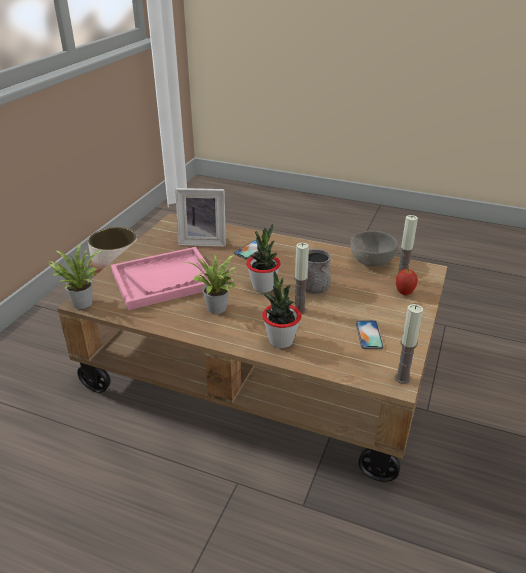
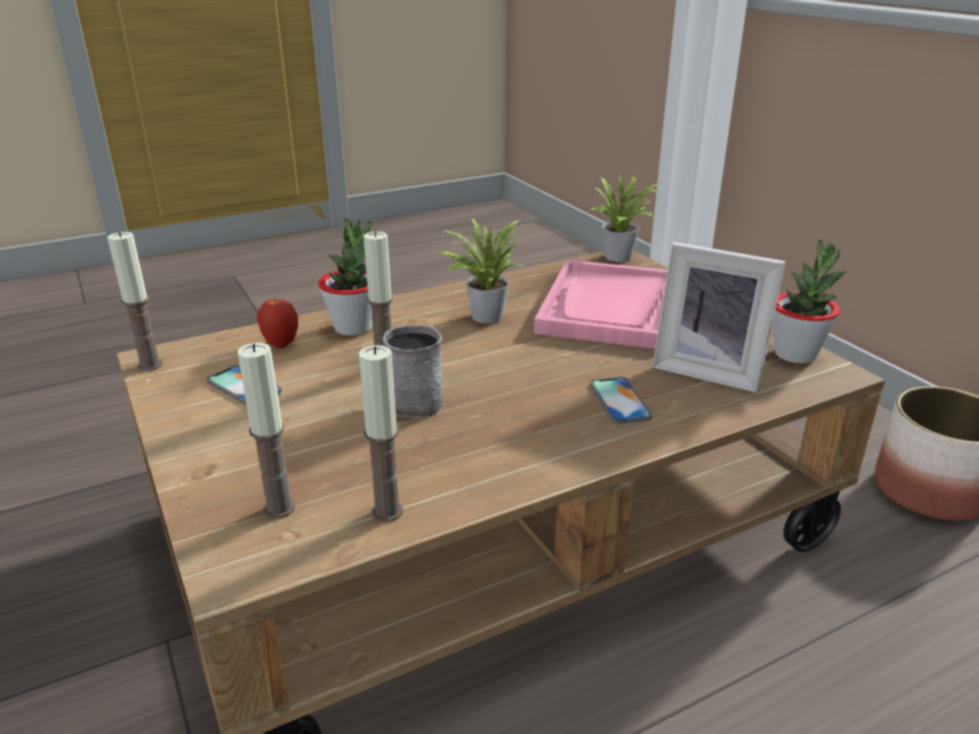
camera: 130 degrees right, 5 degrees down
picture frame [175,188,226,247] -> picture frame turned 105 degrees counterclockwise [653,242,785,393]
potted plant [246,224,281,293] -> potted plant moved to [773,239,846,363]
grey bowl [351,231,398,266] -> candle [359,345,403,522]
apple [396,269,418,295] -> apple moved to [257,297,298,348]

